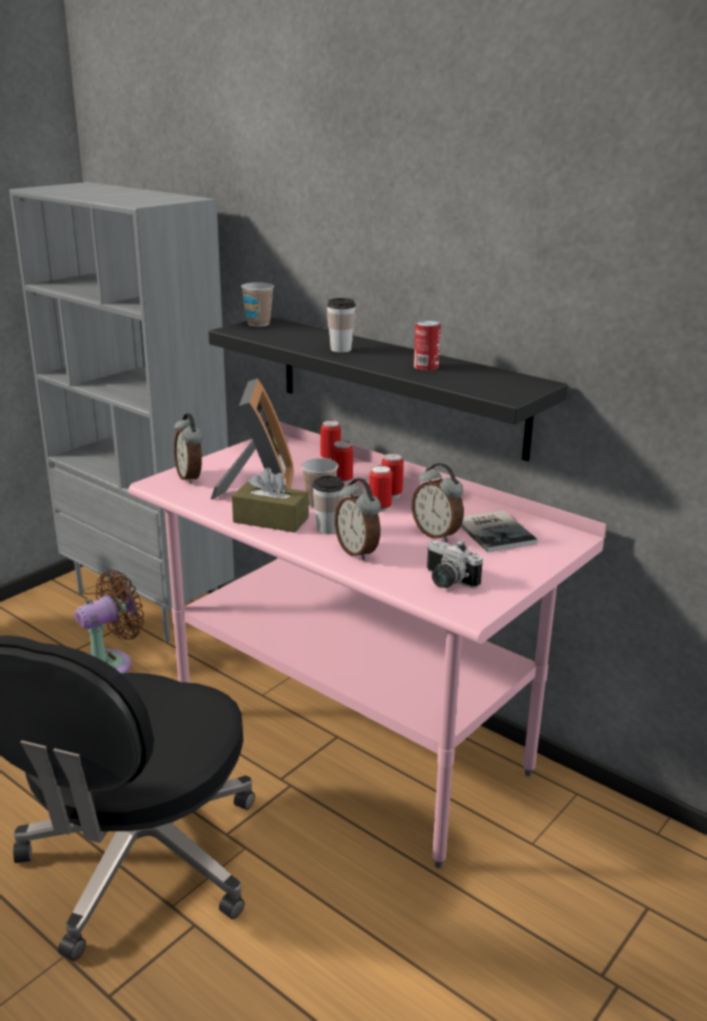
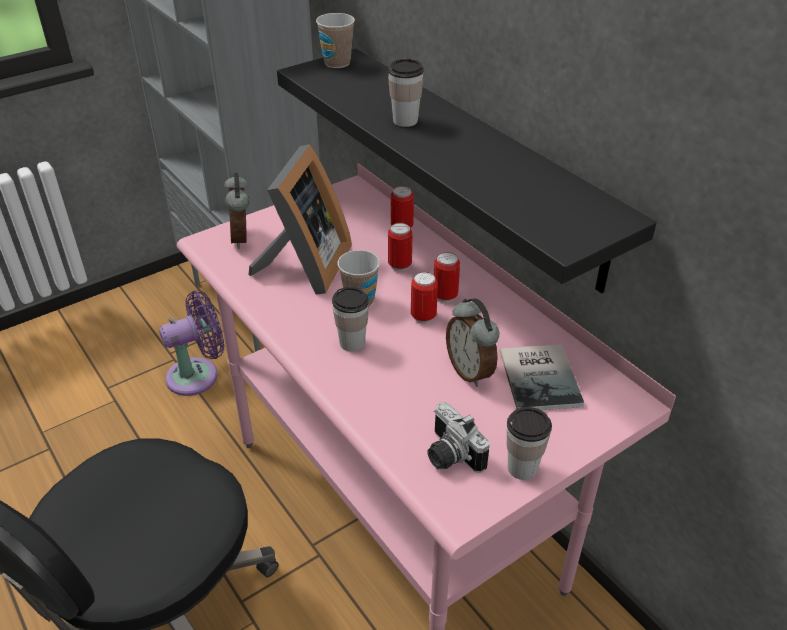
camera: 15 degrees right, 15 degrees up
brown fan [75,570,144,673] -> purple fan [159,290,224,396]
brown tissue box [232,467,309,532] -> none
alarm clock [335,478,381,561] -> none
can [414,320,441,370] -> none
none -> cup [507,407,552,480]

